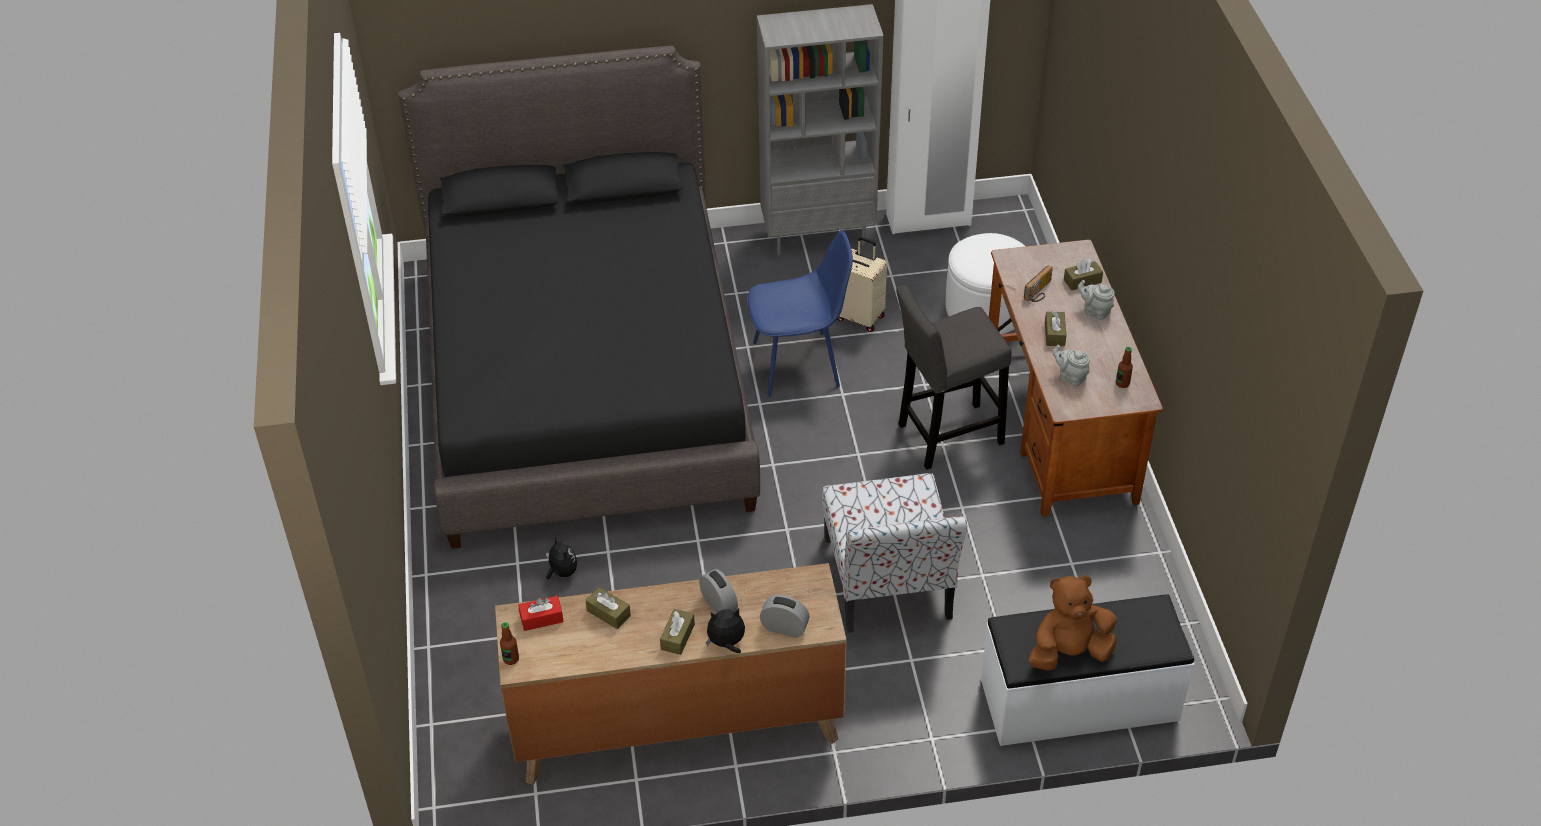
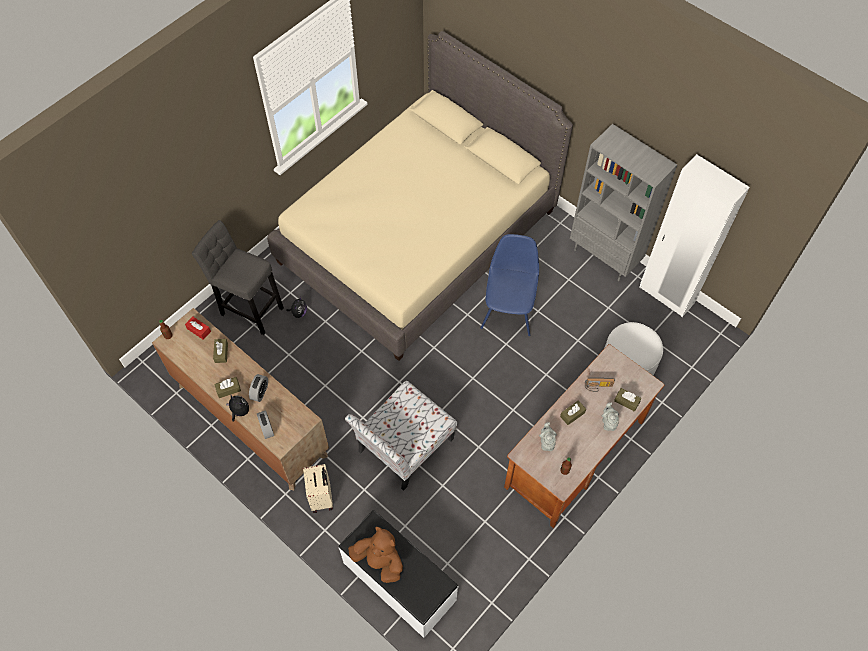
camera: 50 degrees right, 15 degrees up
black bed [398,45,760,549] -> beige bed [267,31,573,361]
blue chair [747,230,853,397] -> blue chair turned 120 degrees counterclockwise [481,234,539,336]
beige suitcase [838,237,887,332] -> beige suitcase moved to [303,464,333,513]
grey stool [896,285,1012,470] -> grey stool moved to [192,220,284,335]

